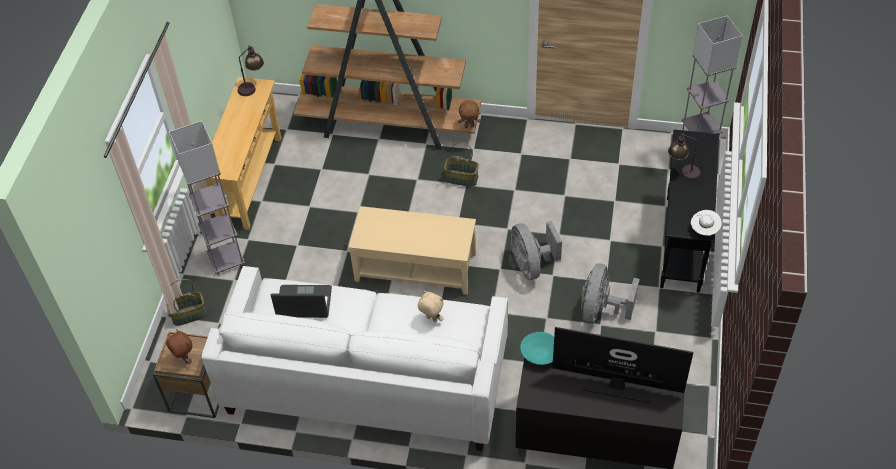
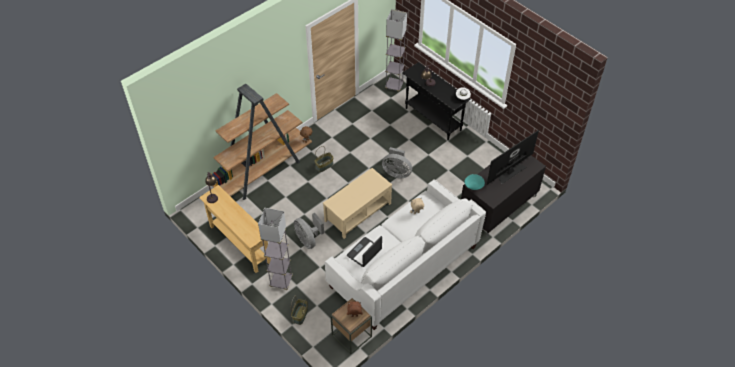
camera: 55 degrees left, 0 degrees up
grey fan [581,264,639,322] -> grey fan moved to [294,213,324,249]

